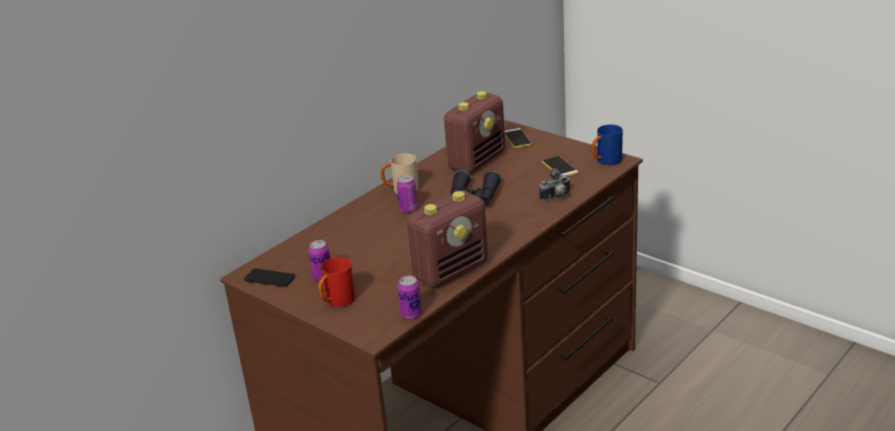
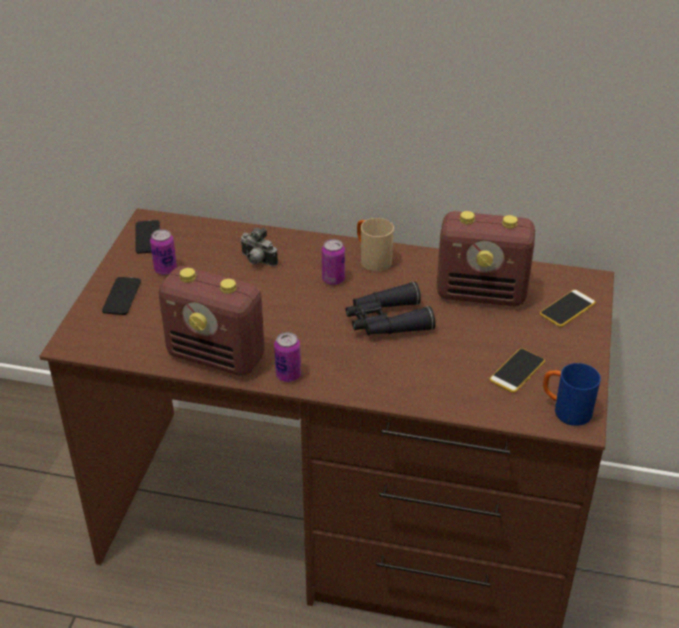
camera: 60 degrees right, 10 degrees up
red mug [318,257,355,307] -> phone [102,277,141,315]
can [397,276,422,319] -> can moved to [274,332,301,382]
camera [539,168,571,201] -> camera moved to [240,228,278,266]

